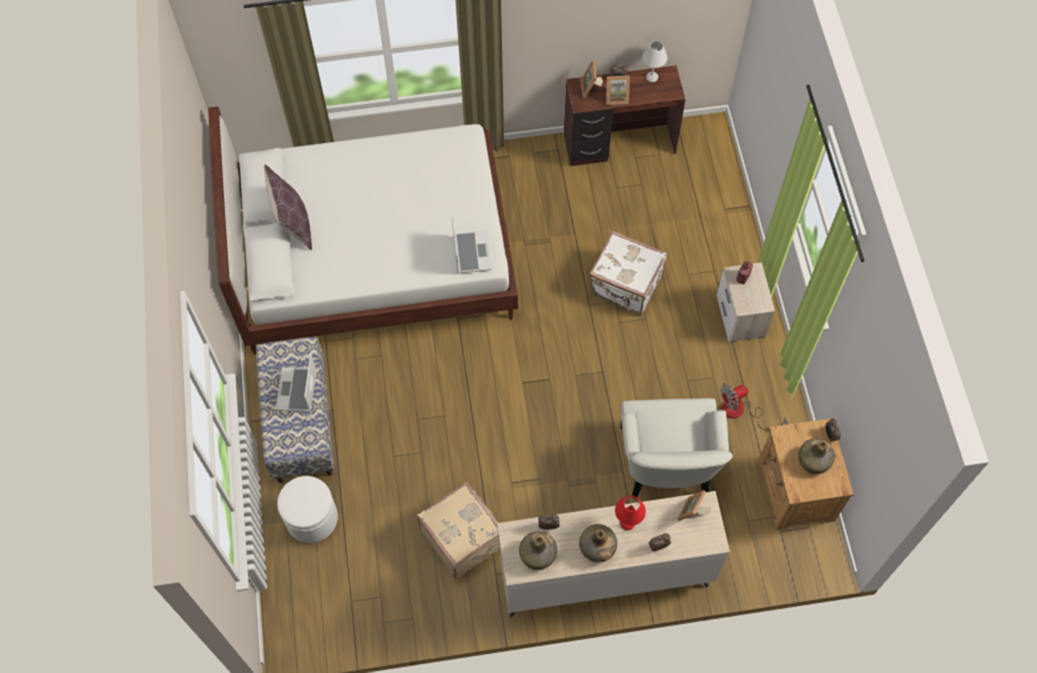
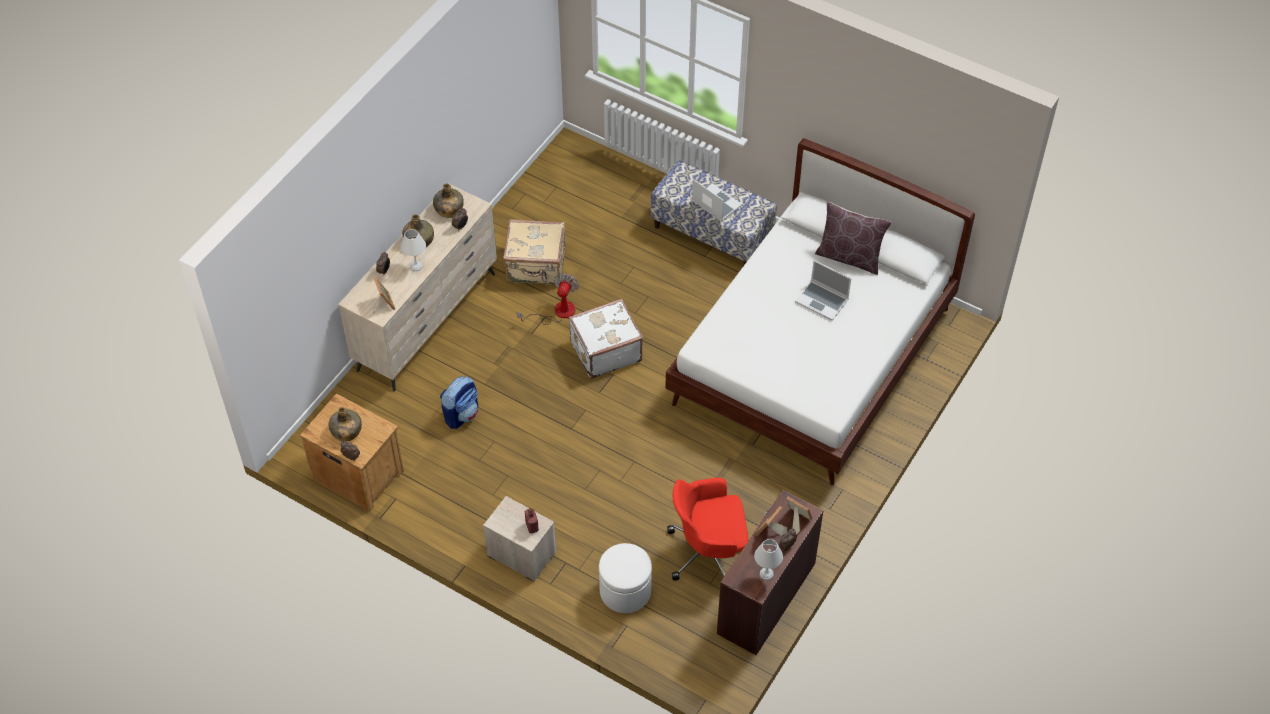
camera: 130 degrees right, 10 degrees down
white ottoman [277,476,338,543] -> white ottoman moved to [599,543,652,613]
laptop [452,216,492,274] -> laptop moved to [795,260,851,320]
white suitcase [589,231,667,315] -> white suitcase moved to [569,299,643,379]
red table lamp [615,496,646,530] -> white table lamp [400,229,426,271]
white armchair [621,398,733,499] -> backpack [440,377,478,429]
fan [721,383,788,432] -> fan moved to [517,273,579,325]
none -> red office chair [667,478,748,581]

